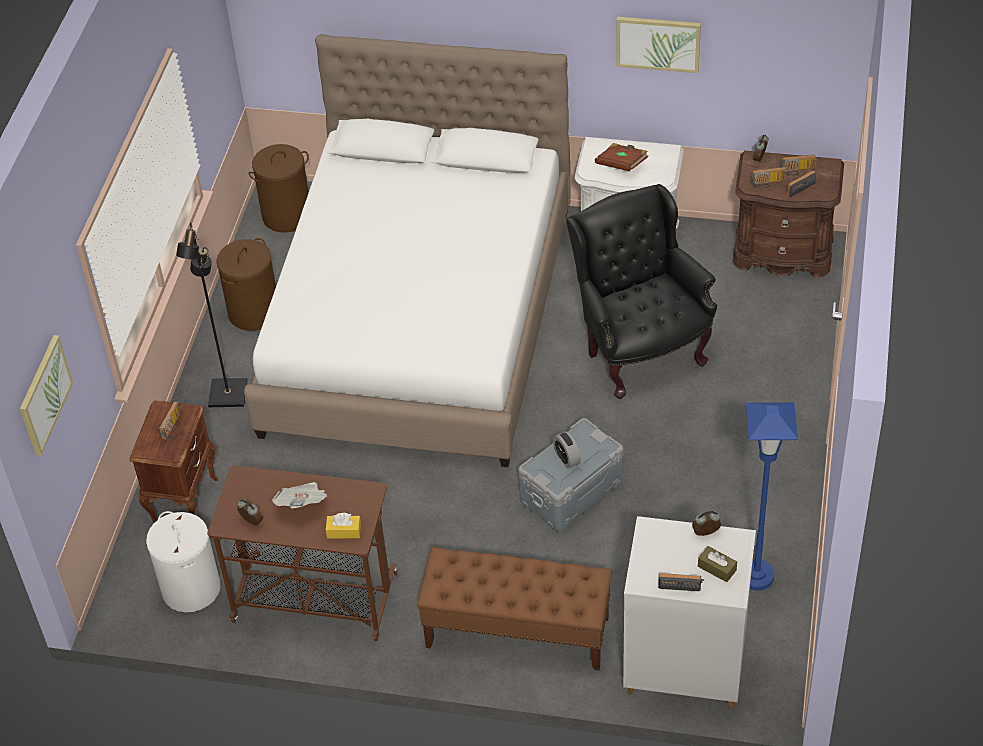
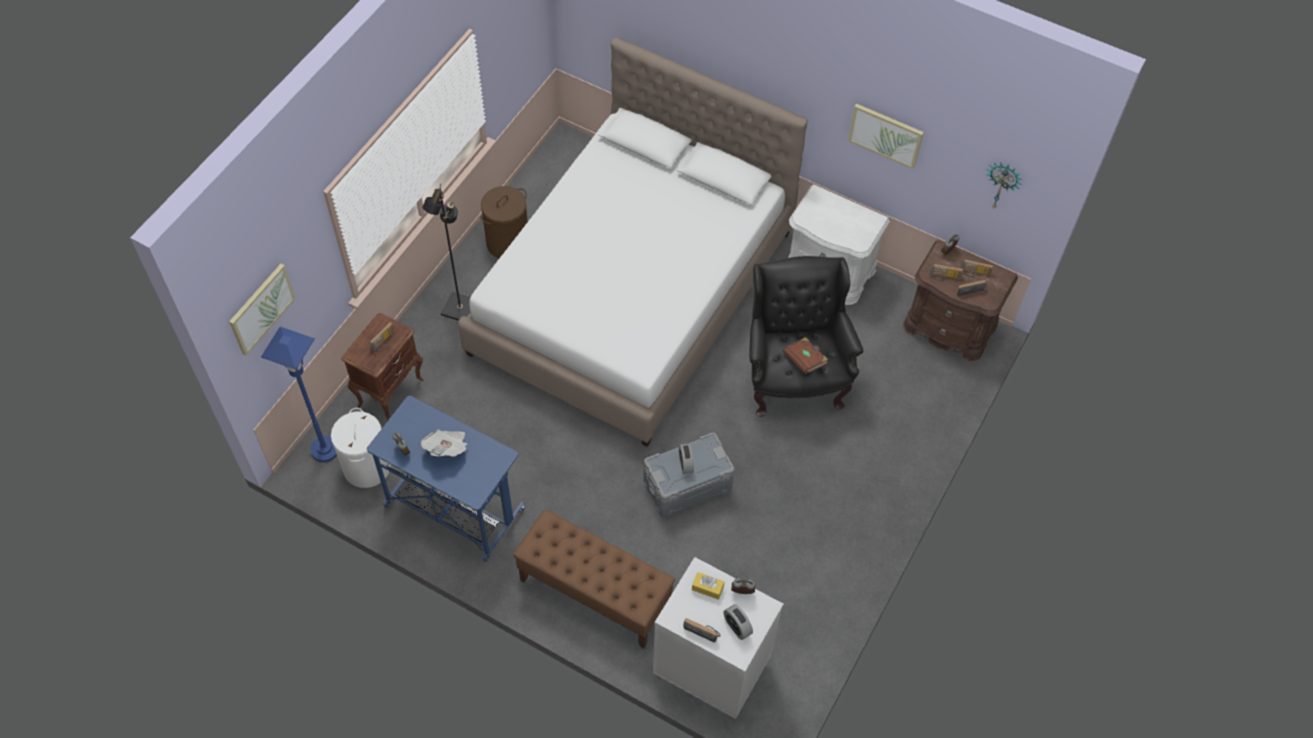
camera: 15 degrees right, 10 degrees up
brown desk [207,465,397,641] -> blue desk [367,396,524,562]
brown laundry basket [248,144,309,233] -> none
yellow tissue box [326,513,361,538] -> yellow tissue box moved to [692,572,724,600]
brown book [595,143,648,171] -> brown book moved to [783,337,828,374]
brown tissue box [698,546,737,582] -> alarm clock [724,604,753,640]
blue floor lamp [746,402,798,591] -> blue floor lamp moved to [261,327,337,462]
none -> wall clock [986,163,1023,209]

